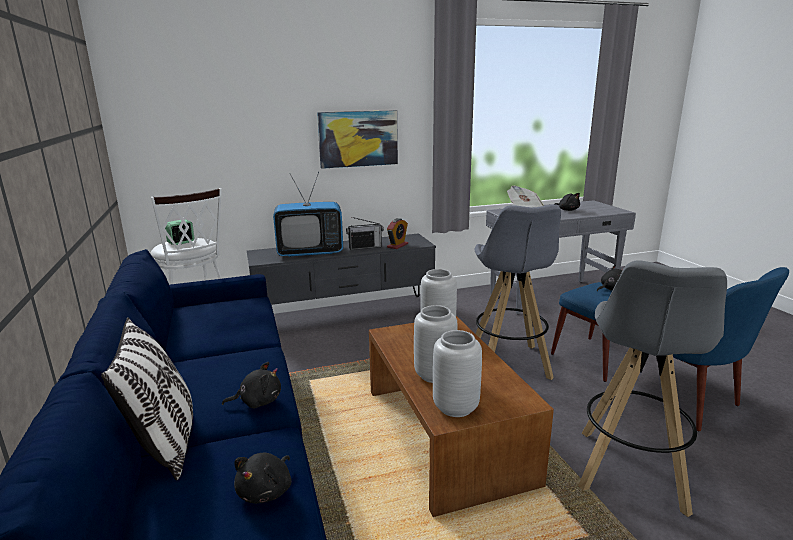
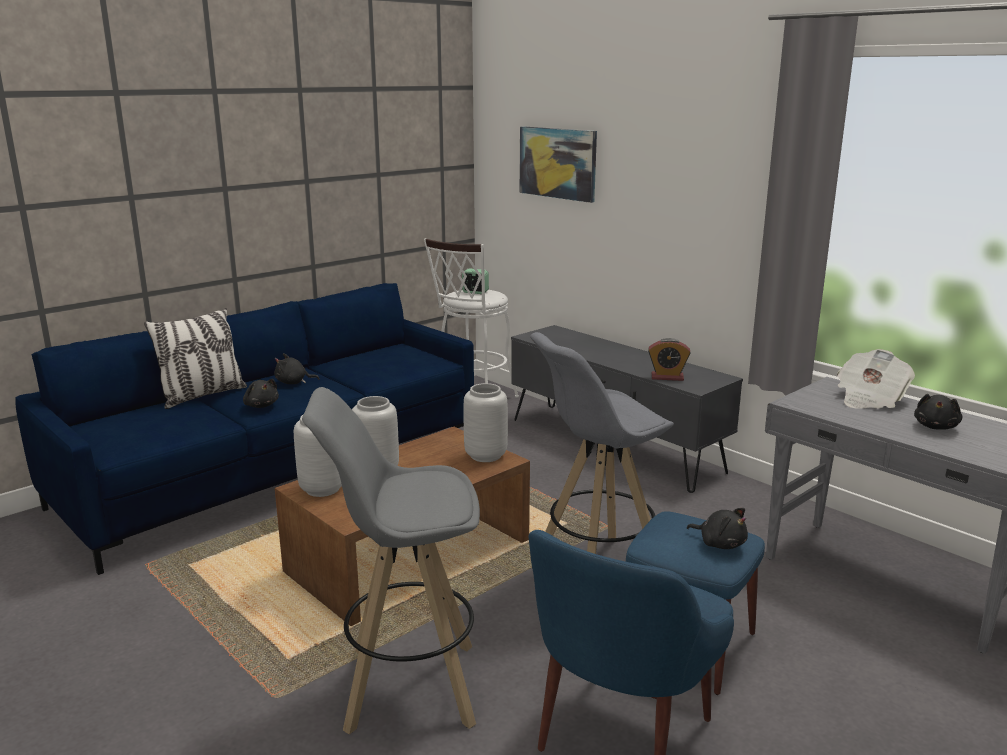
camera: 65 degrees right, 0 degrees up
black plush toy [234,453,292,504] -> black plush toy moved to [274,353,319,384]
television [273,172,343,257] -> none
picture [317,110,398,169] -> picture moved to [520,126,597,203]
radio [346,217,384,250] -> none

